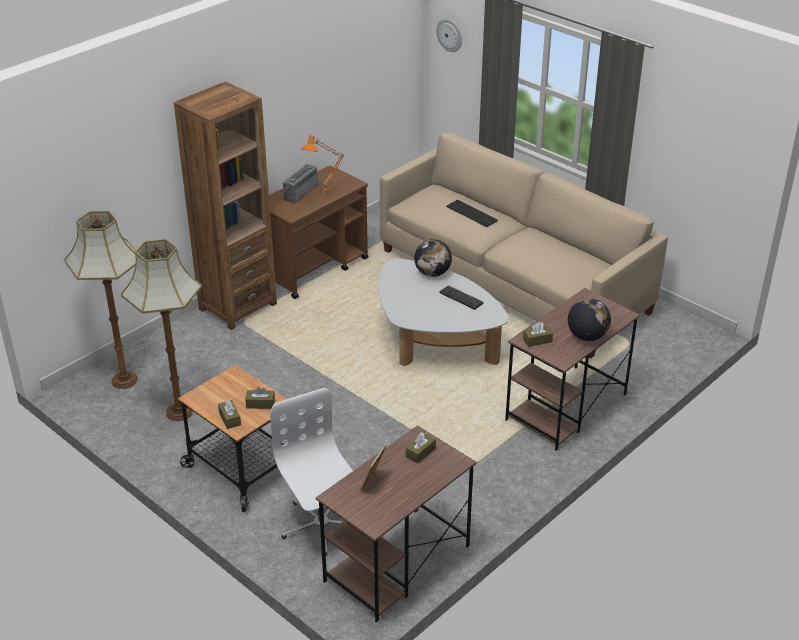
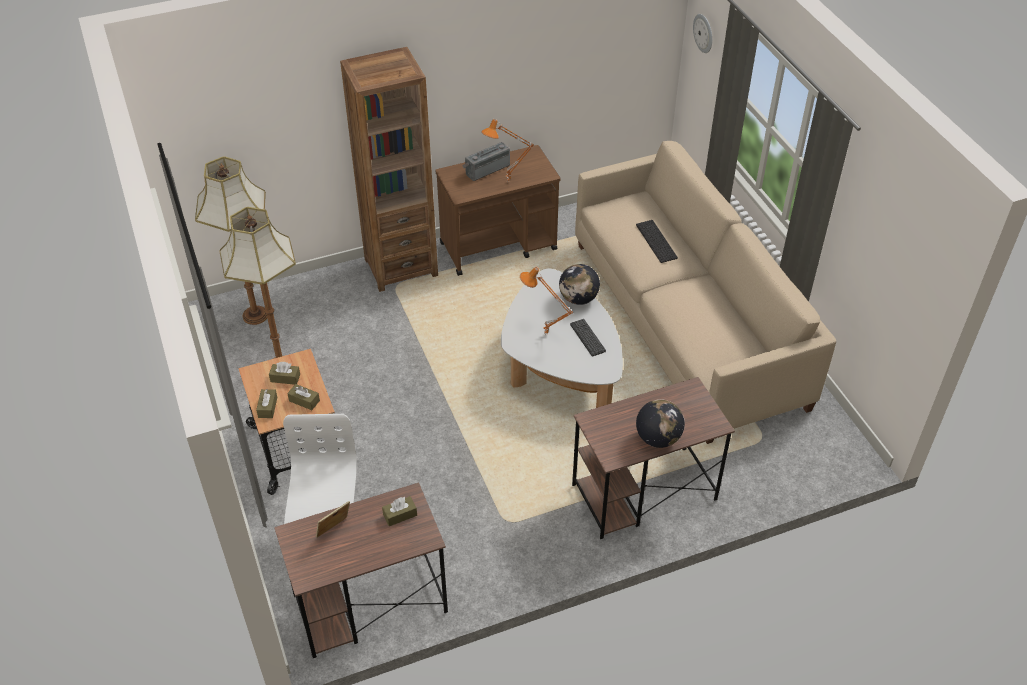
camera: 25 degrees right, 10 degrees up
brown tissue box [523,322,553,347] -> brown tissue box moved to [269,362,300,385]
none -> orange table lamp [520,267,573,335]

